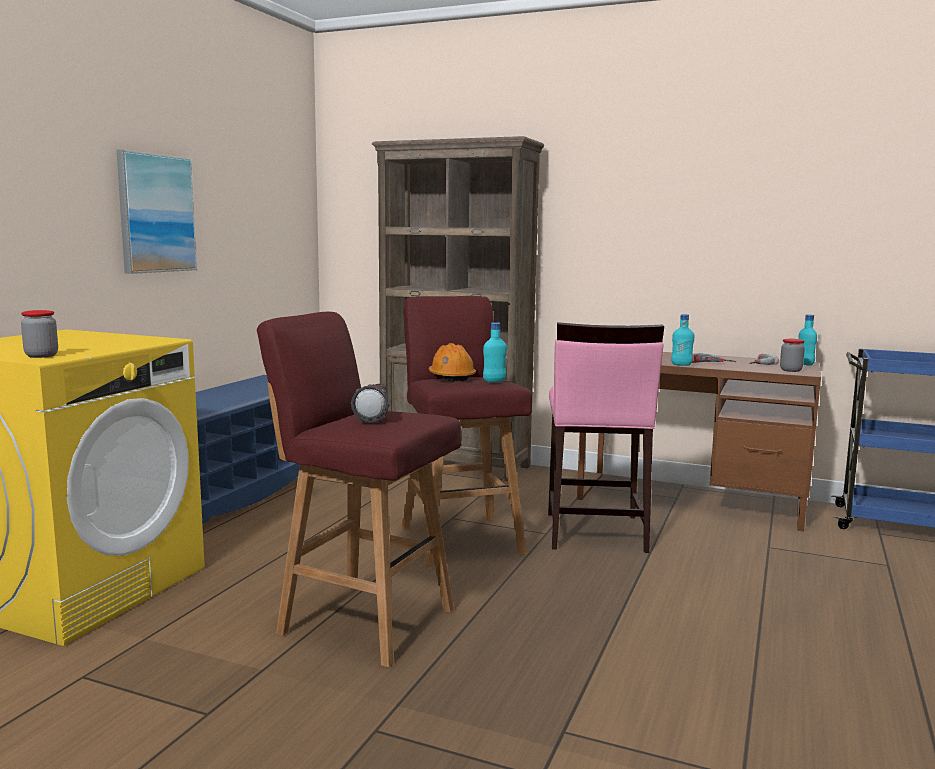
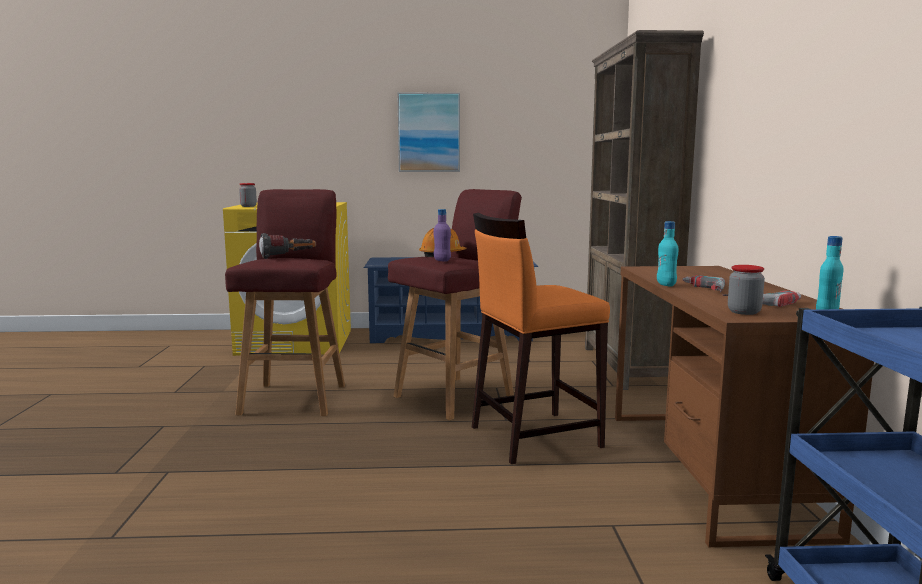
camera: 65 degrees right, 0 degrees up
turquoise bottle [483,322,507,382] -> purple bottle [434,209,451,262]
pink stool [548,322,664,553] -> orange stool [472,213,610,464]

